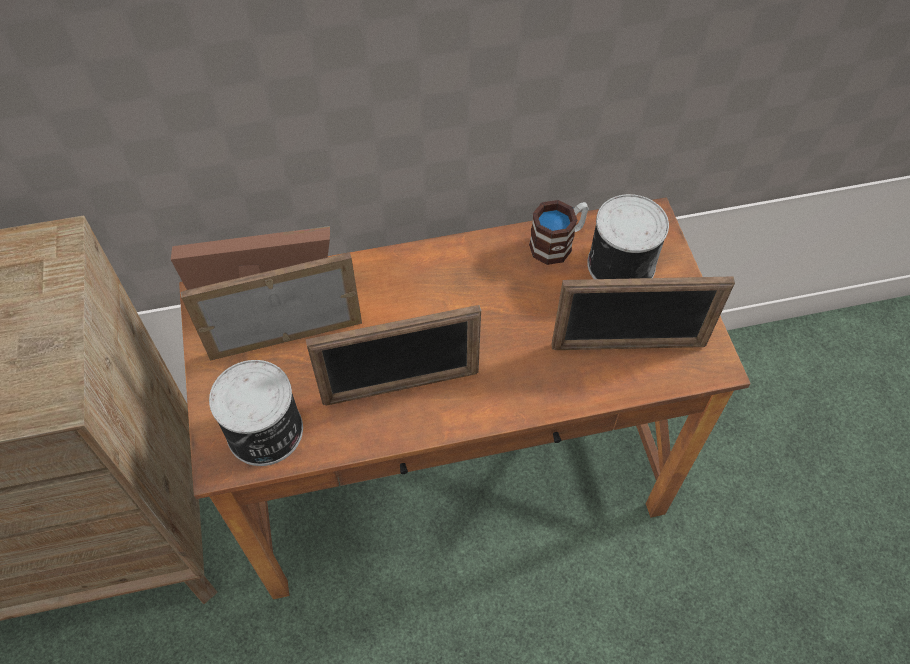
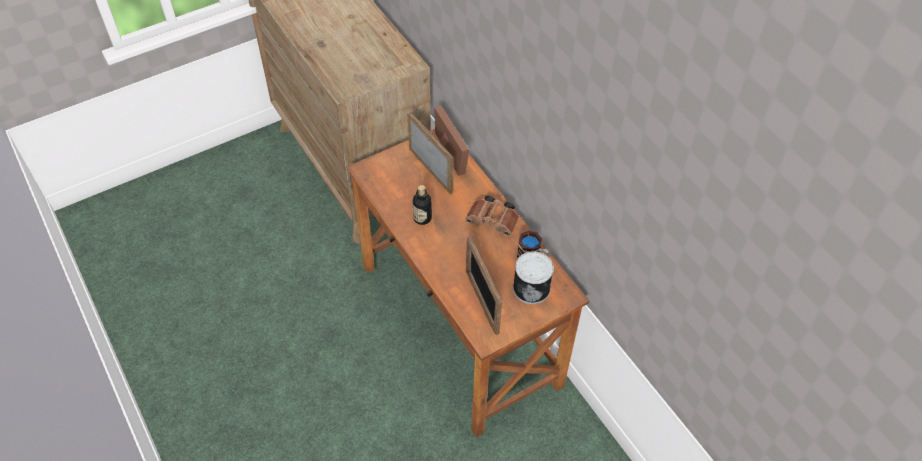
camera: 70 degrees right, 5 degrees down
can [209,360,303,466] -> none
picture frame [306,305,481,406] -> bottle [413,185,432,225]
none -> brown binoculars [465,195,519,237]

